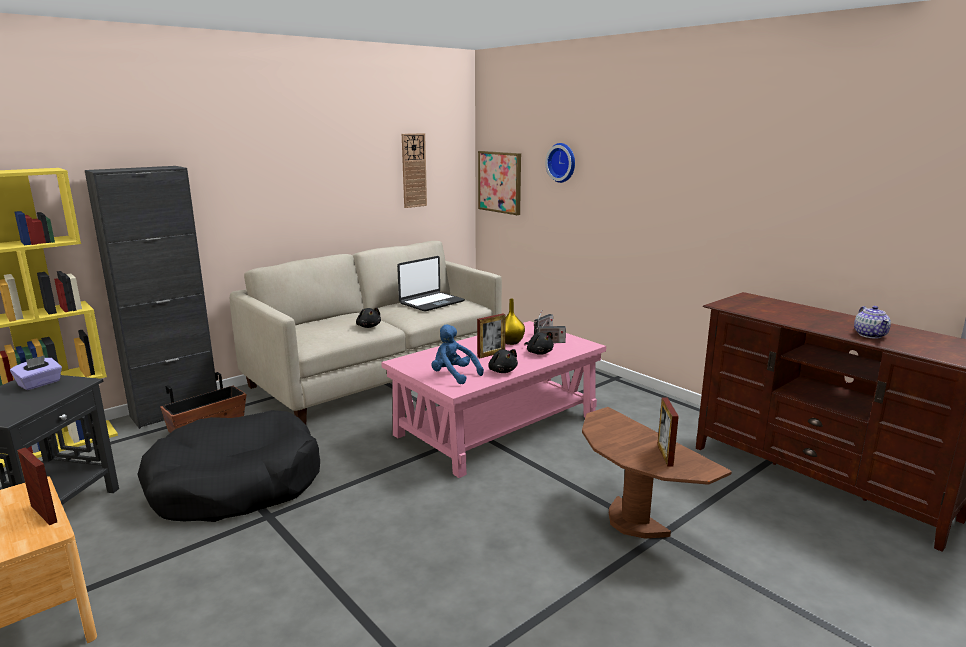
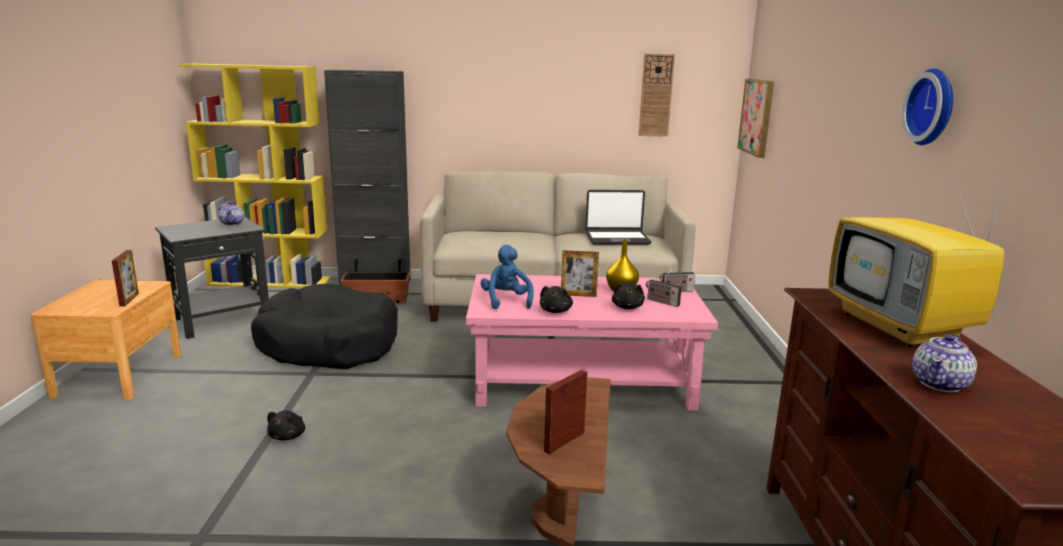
camera: 40 degrees right, 0 degrees up
purple tissue box [10,355,62,390] -> teapot [219,202,244,226]
black plush toy [356,308,381,328] -> black plush toy moved to [267,410,305,441]
wall clock [545,143,575,183] -> wall clock moved to [902,68,953,145]
none -> television [828,163,1007,348]

